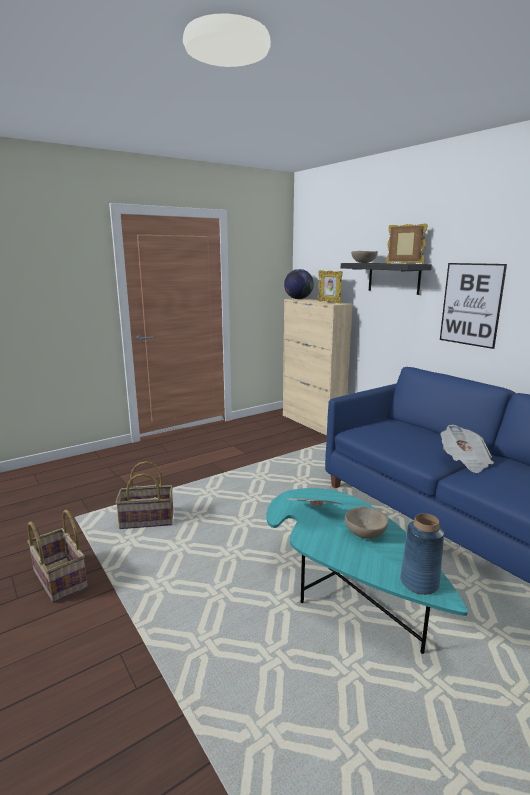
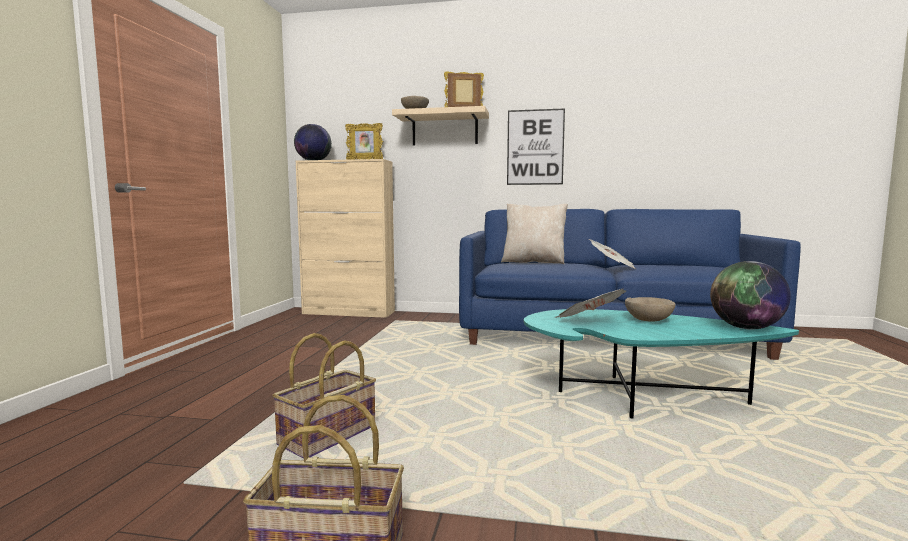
camera: 45 degrees left, 10 degrees down
black shelf [341,263,432,295] -> beige shelf [392,106,489,145]
blue vase [400,513,444,595] -> globe [710,261,791,330]
none -> beige pillow [501,204,568,264]

